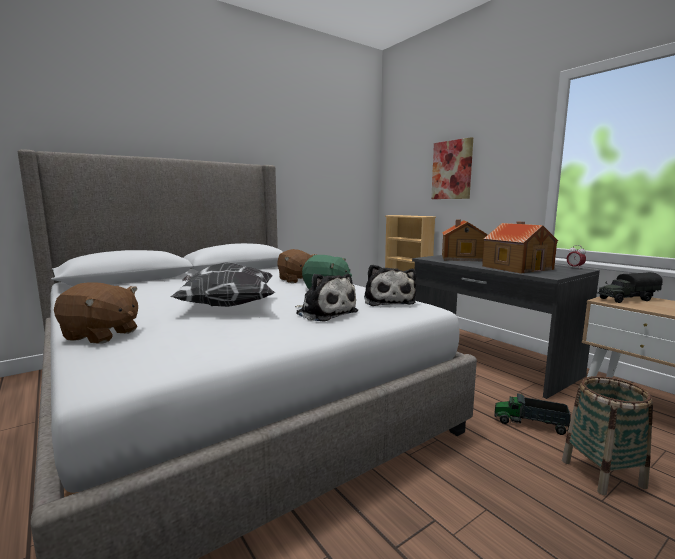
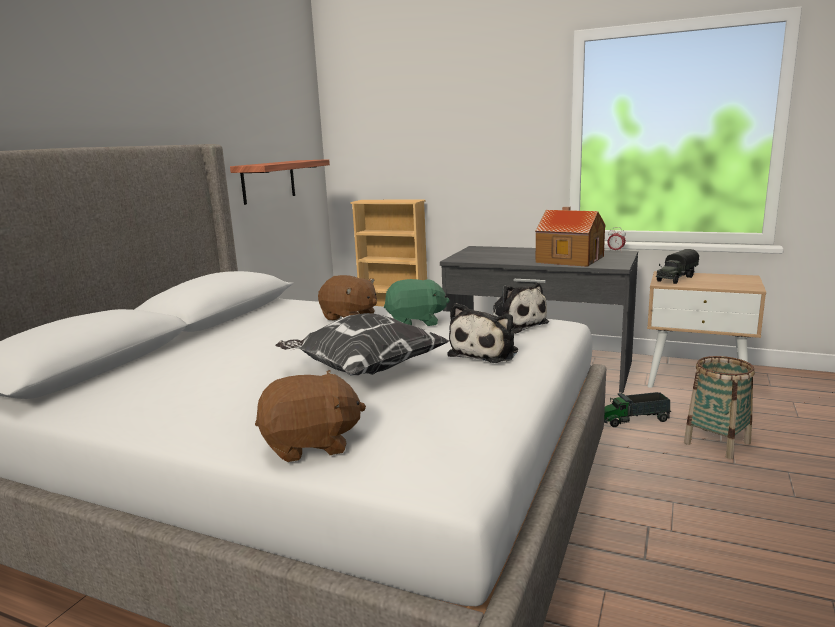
camera: 30 degrees left, 5 degrees up
plush toy [295,273,358,322] -> plush toy turned 105 degrees clockwise [447,303,518,363]
picture [431,137,473,199] -> none
toy house [442,219,488,262] -> none
none -> shelf [230,159,330,205]

